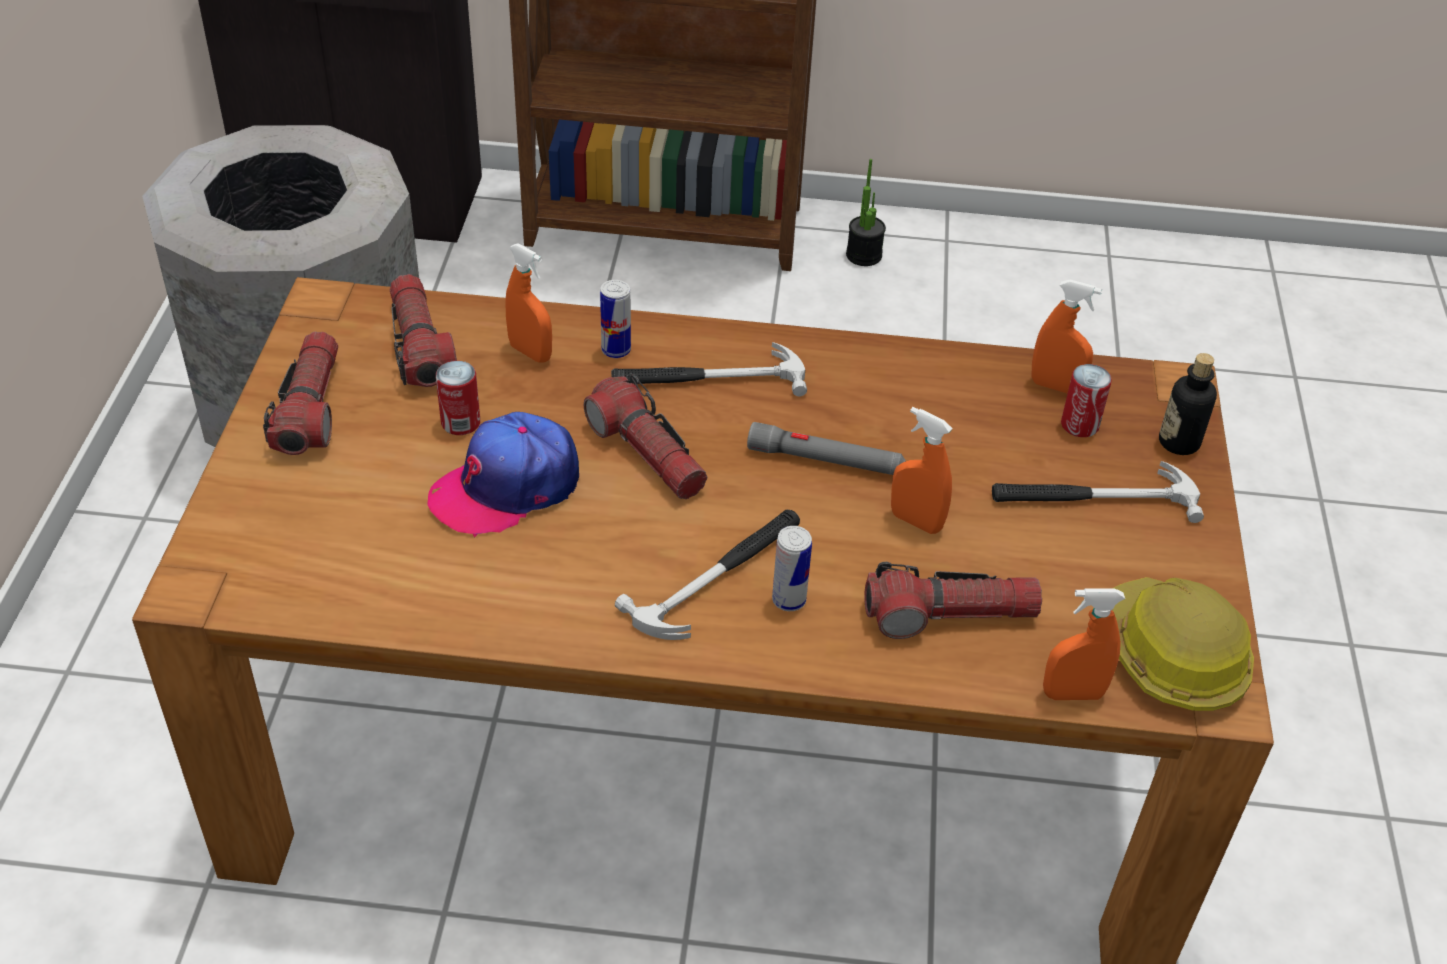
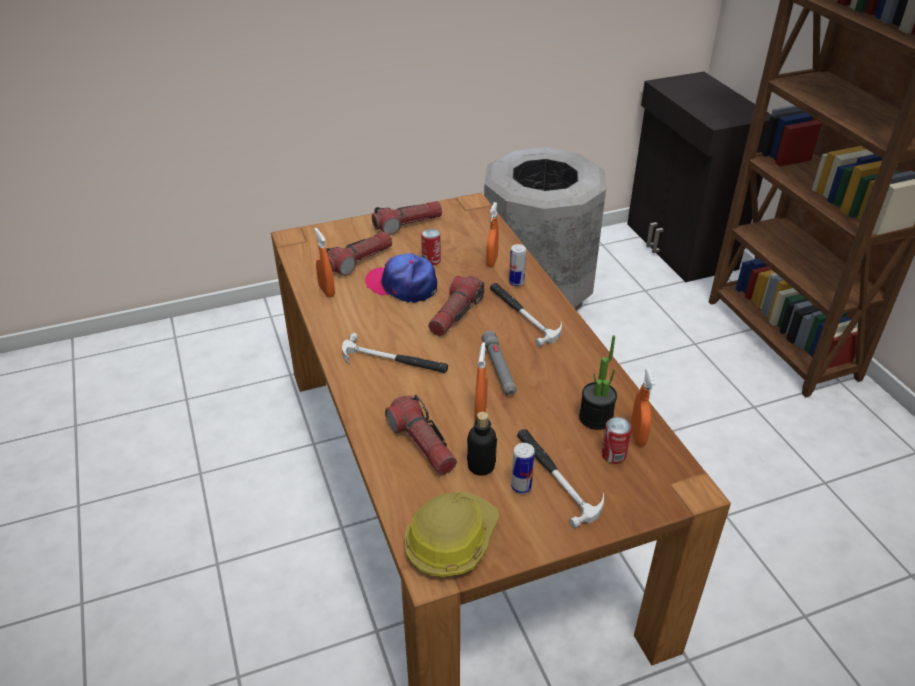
camera: 65 degrees right, 5 degrees down
flashlight [390,274,457,387] -> flashlight moved to [326,231,392,276]
can [772,526,812,611] -> can moved to [511,443,535,494]
potted plant [846,159,886,266] -> potted plant moved to [579,335,617,430]
orange spray bottle [1043,588,1125,700] -> orange spray bottle moved to [314,228,335,298]
bottle [1159,353,1217,455] -> bottle moved to [467,412,497,476]

